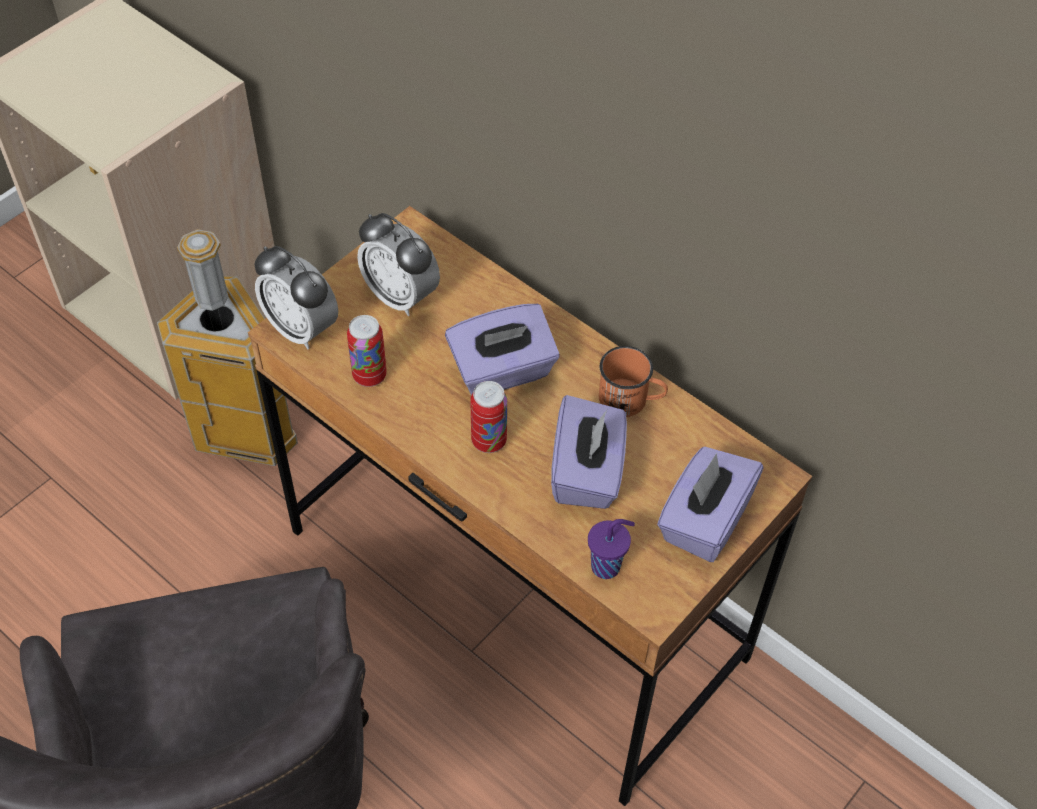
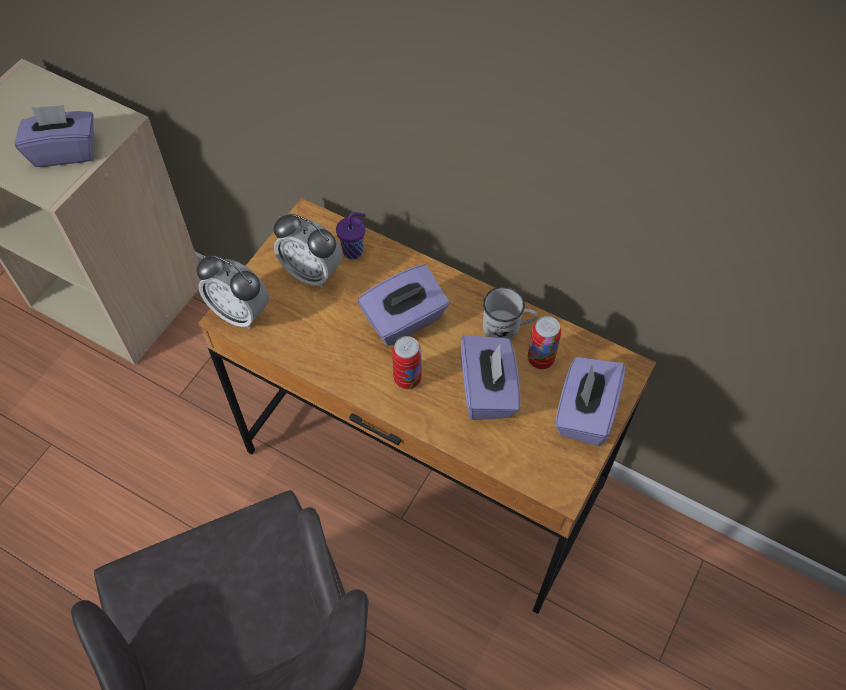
camera: 10 degrees left, 5 degrees up
trash can [157,229,298,466] -> none
can [347,315,387,387] -> can moved to [528,316,561,370]
purple cup [588,519,635,579] -> purple cup moved to [336,212,366,259]
orange mug [599,346,668,417] -> white mug [483,287,537,340]
none -> purple tissue box [14,105,94,167]

